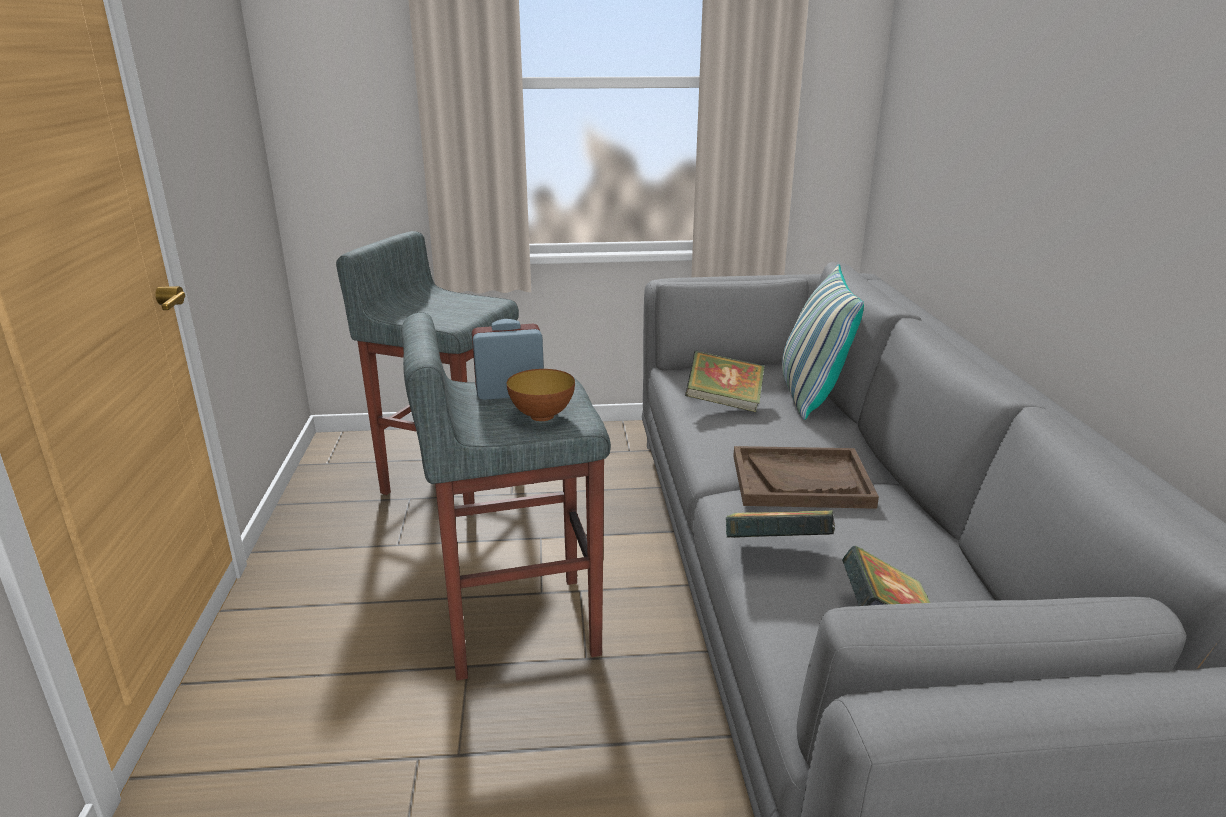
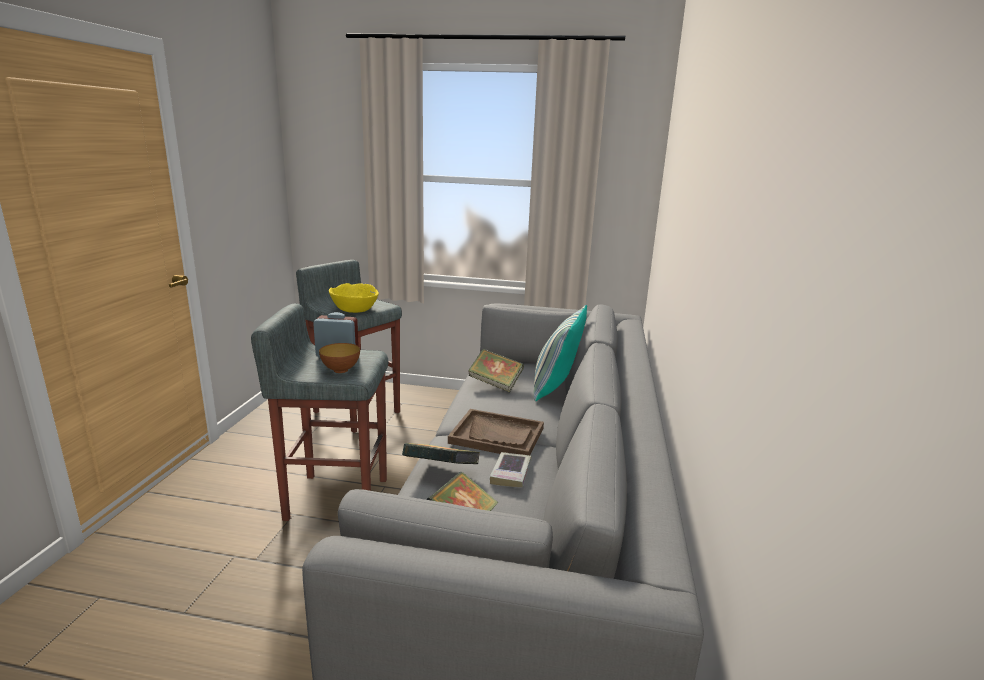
camera: 15 degrees right, 5 degrees down
none -> yellow bowl [329,283,379,313]
none -> book [490,452,531,488]

